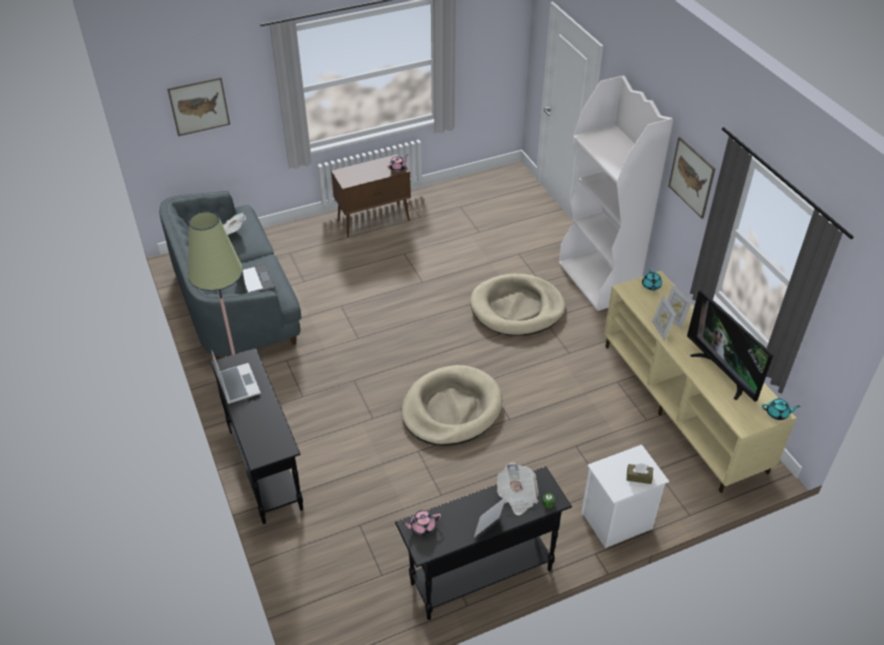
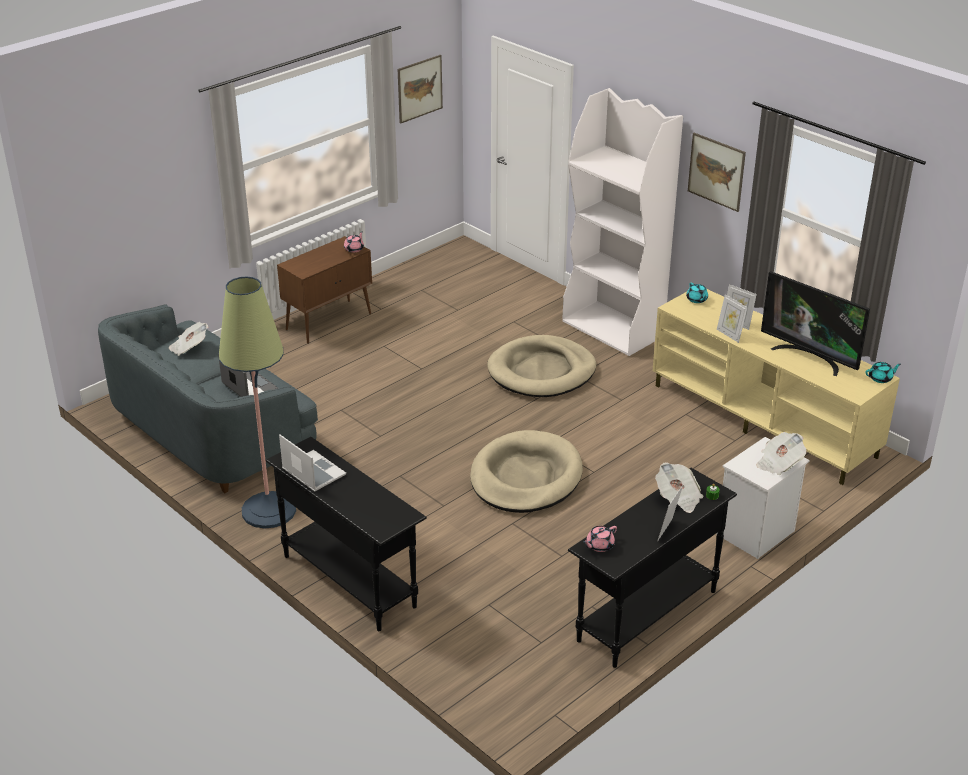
camera: 20 degrees left, 10 degrees down
picture [167,77,230,136] -> picture moved to [398,55,443,124]
brown tissue box [627,463,653,484] -> newspaper [756,432,806,475]

